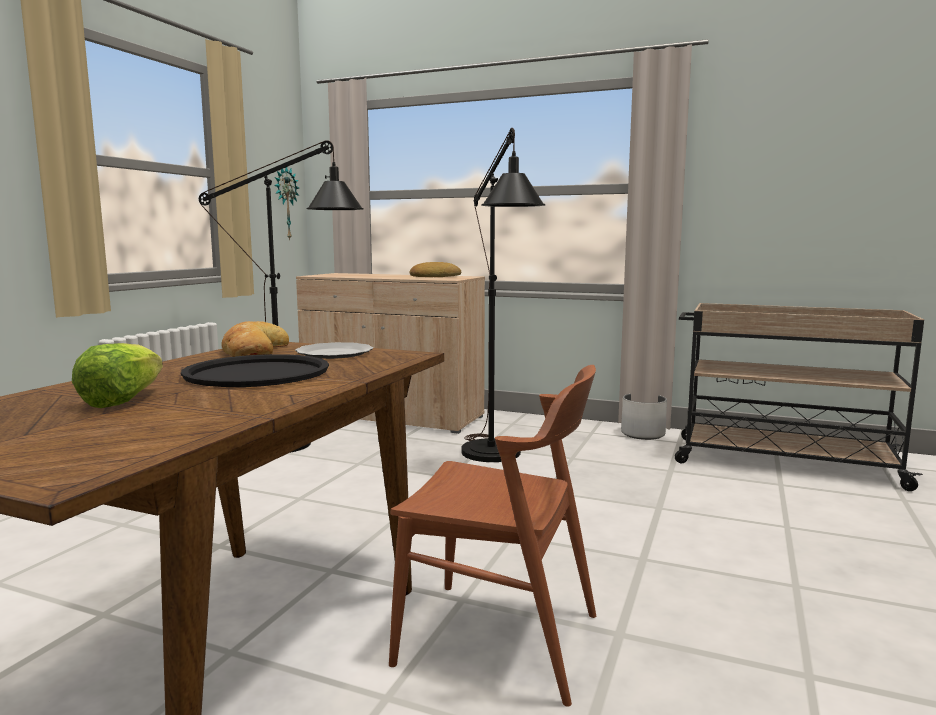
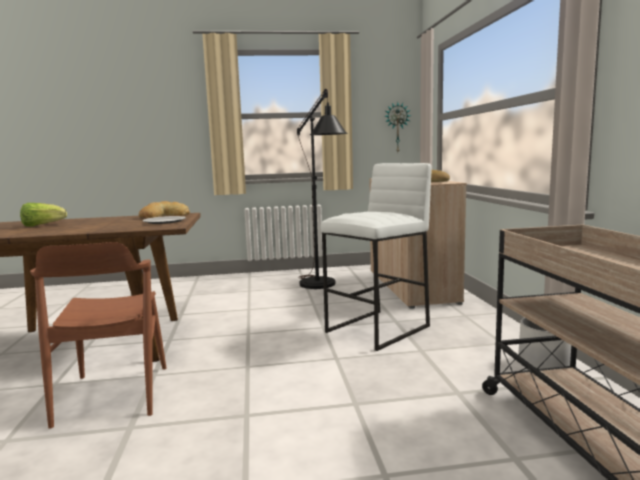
camera: 60 degrees right, 0 degrees up
black tray [181,354,329,387] -> none
black floor lamp [461,128,545,462] -> white stool [320,163,432,351]

